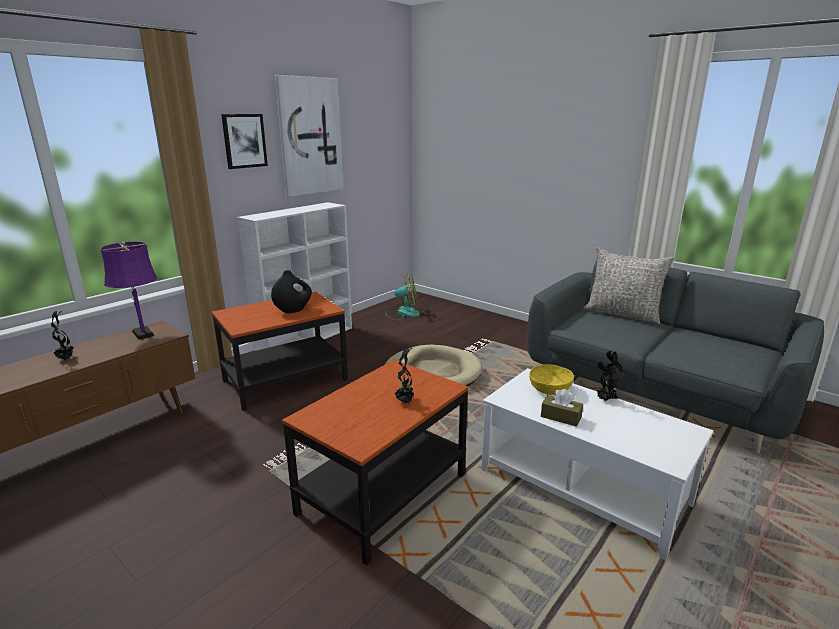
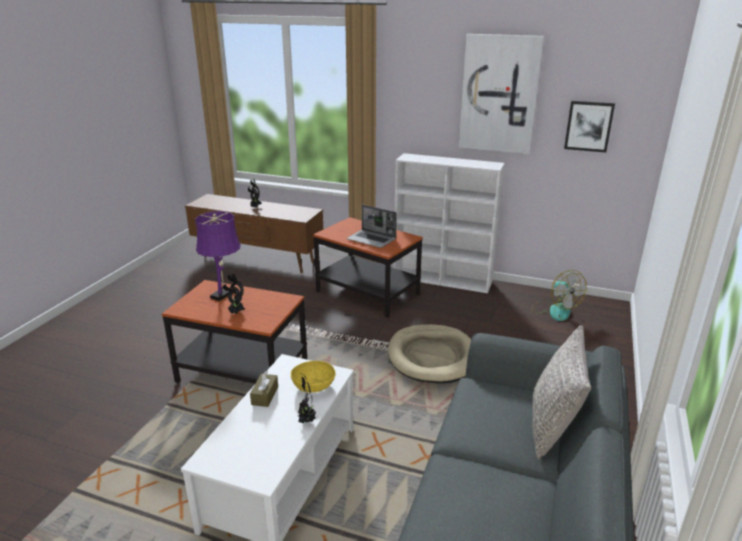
camera: 70 degrees right, 5 degrees up
purple table lamp [100,241,157,340] -> purple table lamp moved to [195,211,241,301]
picture [221,114,268,169] -> picture moved to [564,101,615,153]
black vase [271,270,312,313] -> laptop [347,205,397,248]

